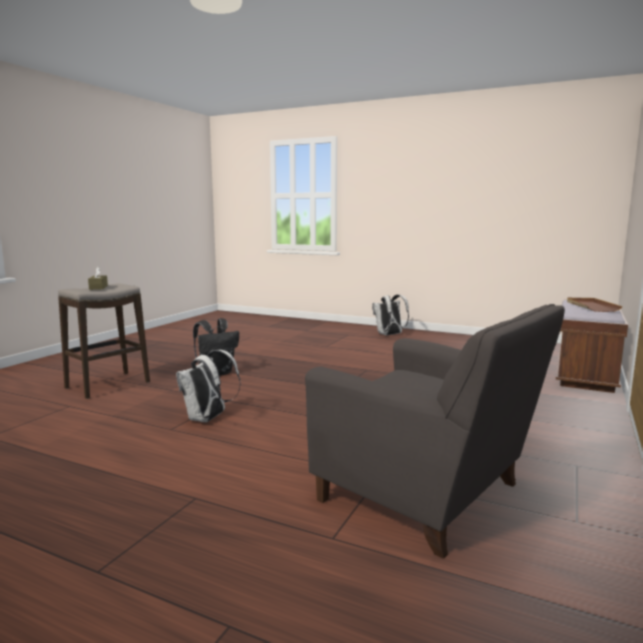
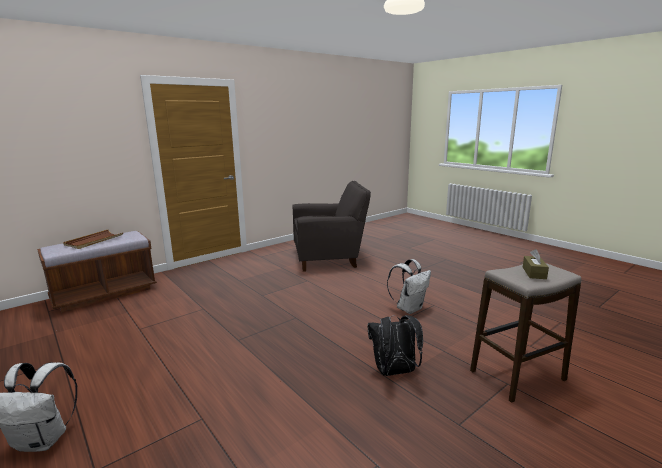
camera: 155 degrees left, 5 degrees up
grey armchair [305,304,565,559] -> grey armchair turned 105 degrees clockwise [292,181,371,272]

